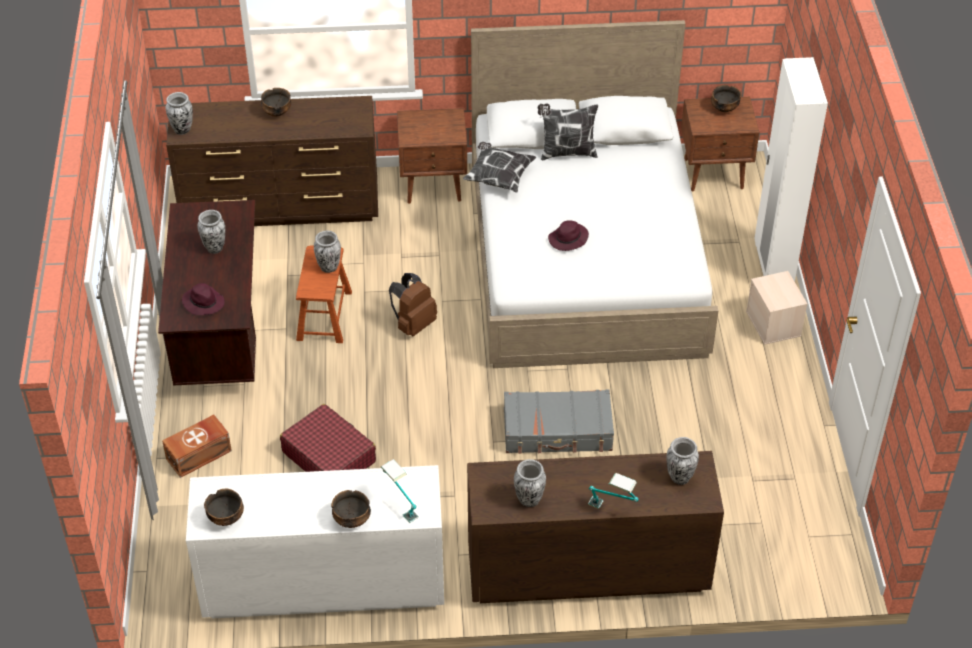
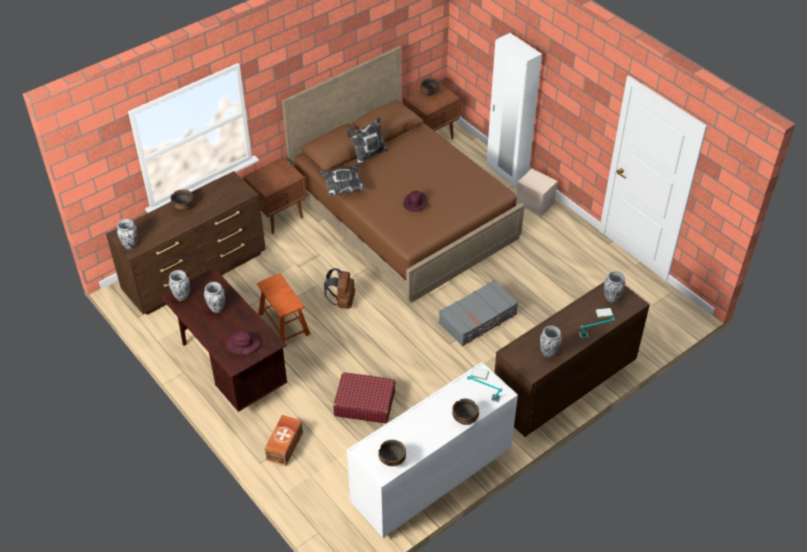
camera: 35 degrees left, 0 degrees up
vase [314,231,341,273] -> vase moved to [169,270,190,301]
white bed [471,20,718,368] -> brown bed [282,46,525,303]

